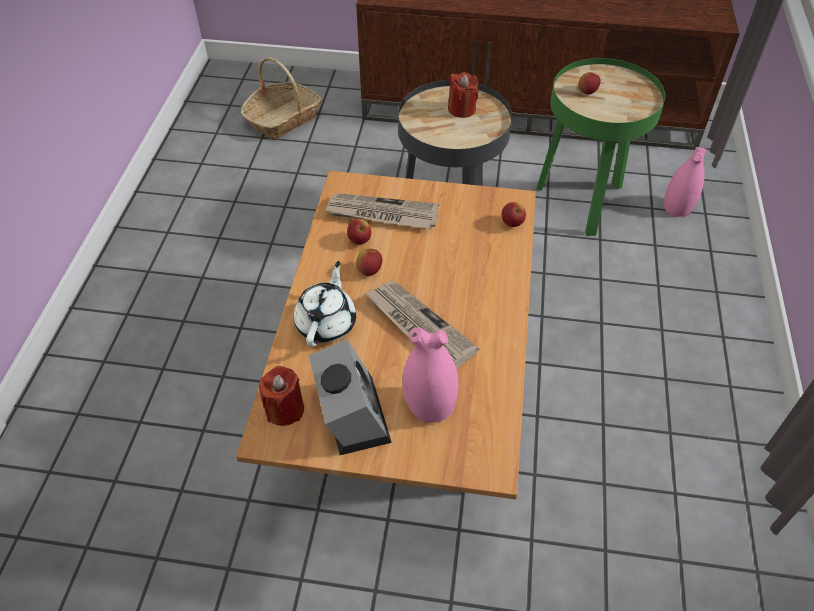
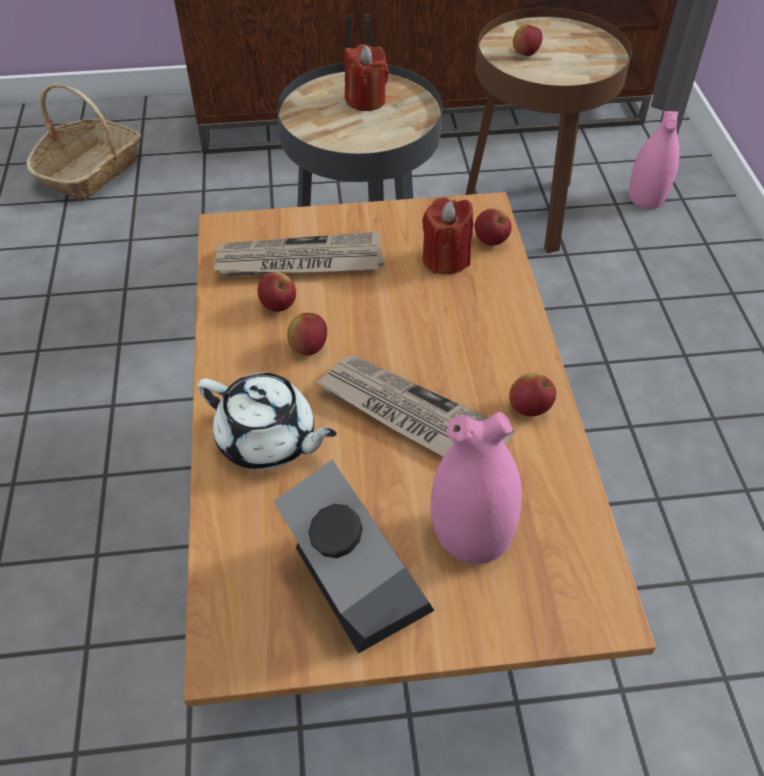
camera: 15 degrees left, 0 degrees up
red candle [259,366,304,426] -> red candle moved to [422,198,473,274]
white teapot [294,261,356,347] -> white teapot turned 120 degrees clockwise [197,373,337,470]
green side table [536,58,665,236] -> brown side table [465,8,631,253]
none -> apple [509,373,556,416]

